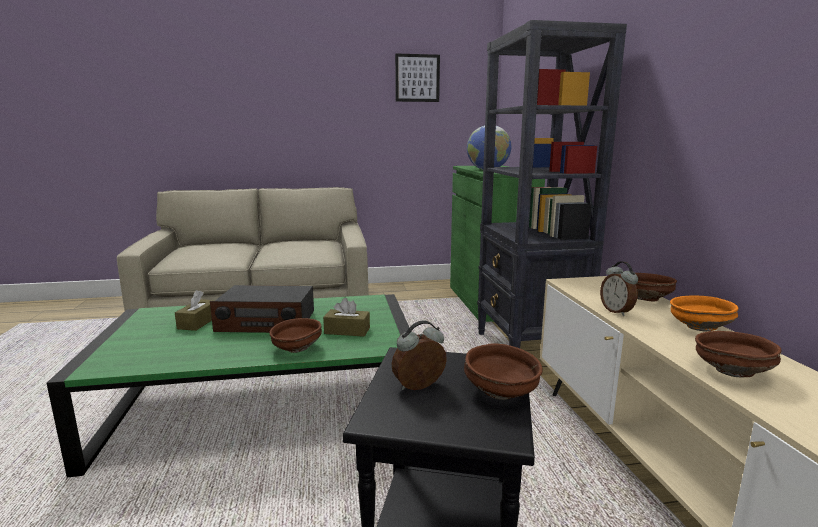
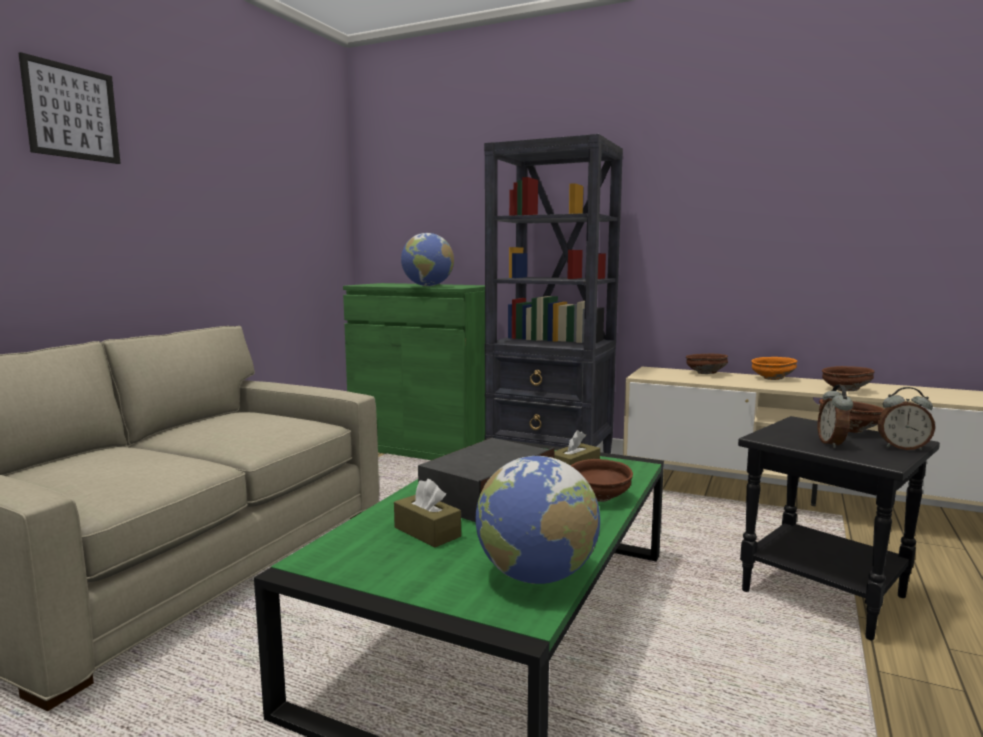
camera: 55 degrees left, 5 degrees down
picture [395,53,440,102] -> picture moved to [18,52,121,164]
alarm clock [600,261,638,316] -> alarm clock moved to [877,387,935,451]
none -> globe [476,456,600,584]

